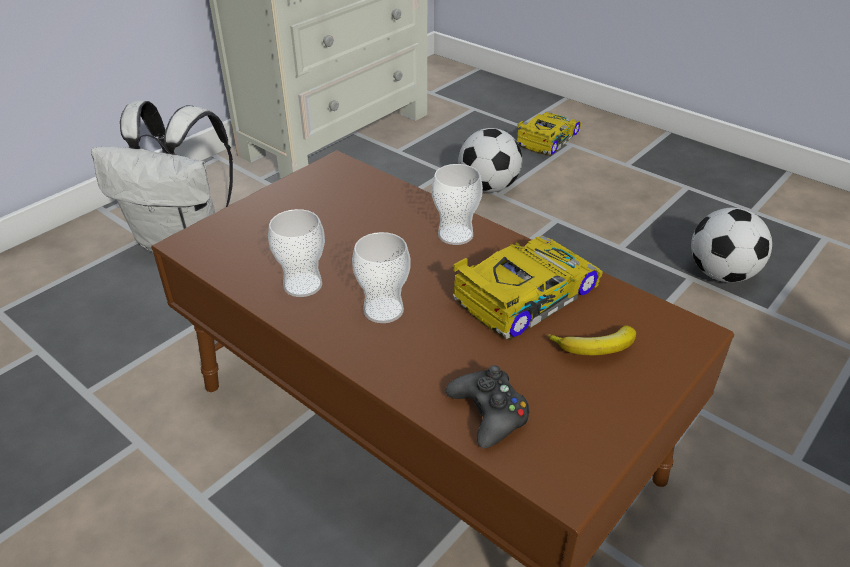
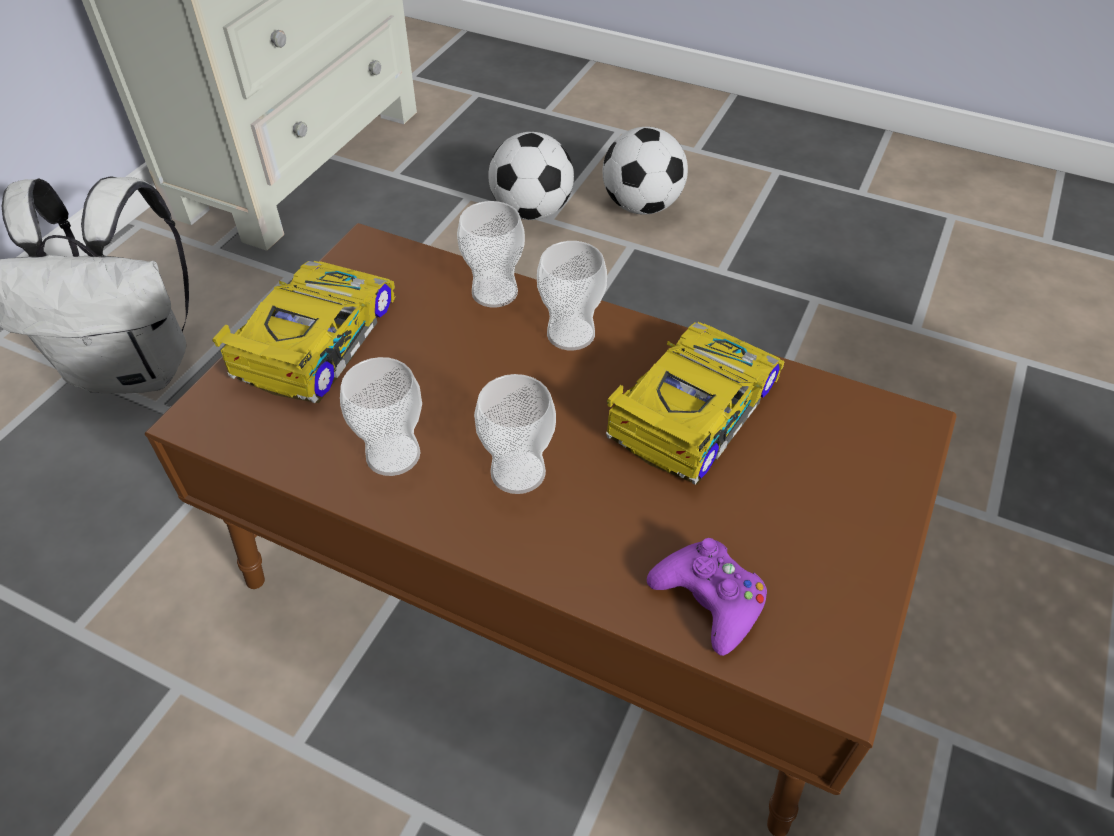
camera: 15 degrees left, 10 degrees up
black game controller [446,365,530,448] -> purple game controller [647,538,767,656]
toy car [517,111,582,156] -> toy car moved to [212,261,395,403]
banana [547,325,636,355] -> none
football [691,208,772,282] -> football moved to [603,127,688,215]
none -> cup [457,201,525,308]

